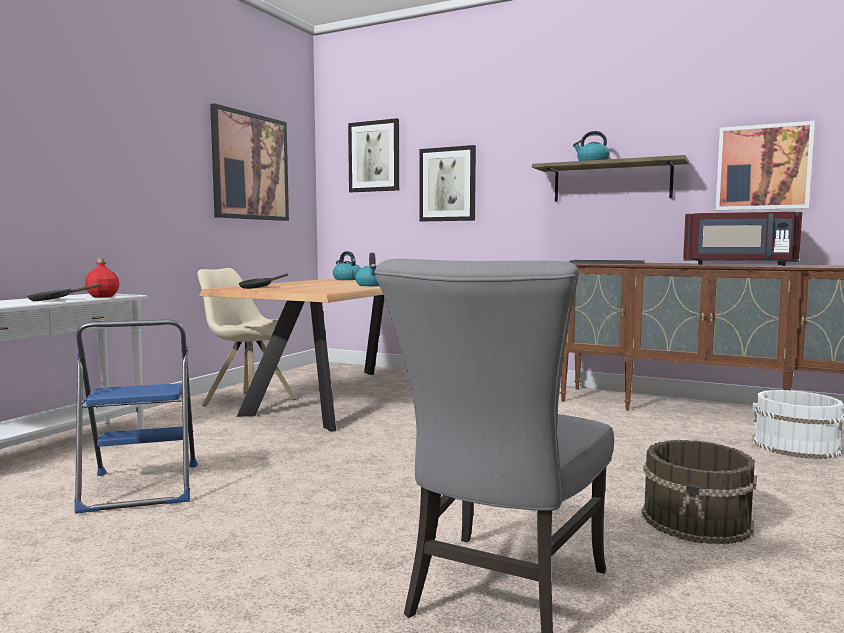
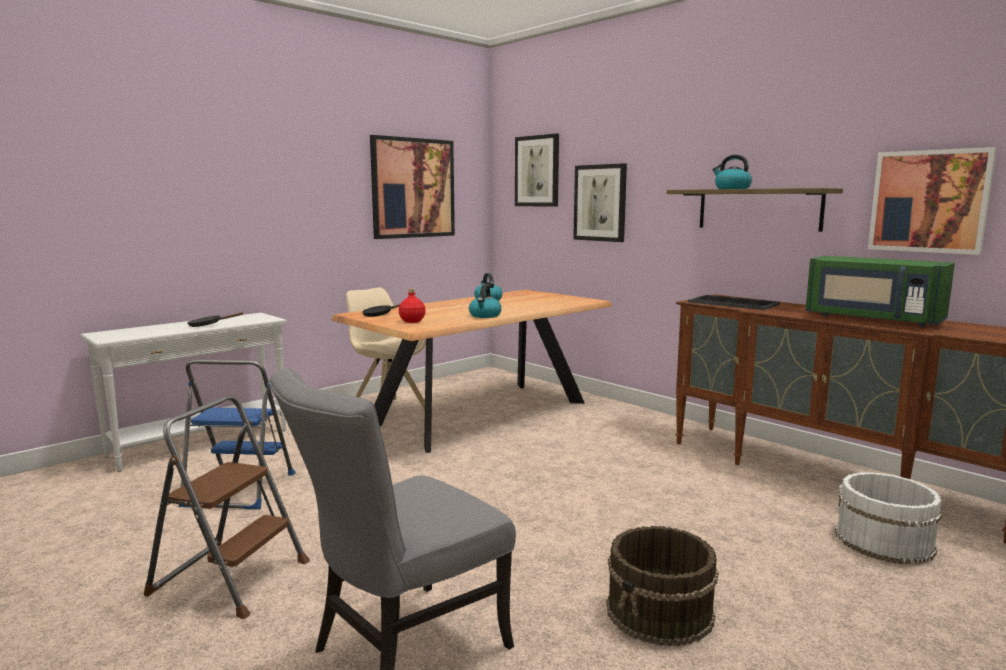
camera: 20 degrees right, 5 degrees up
red bottle [85,258,120,297] -> red bottle moved to [399,289,426,323]
red microwave [683,212,802,266] -> green microwave [805,256,955,327]
none -> brown step ladder [144,396,310,619]

